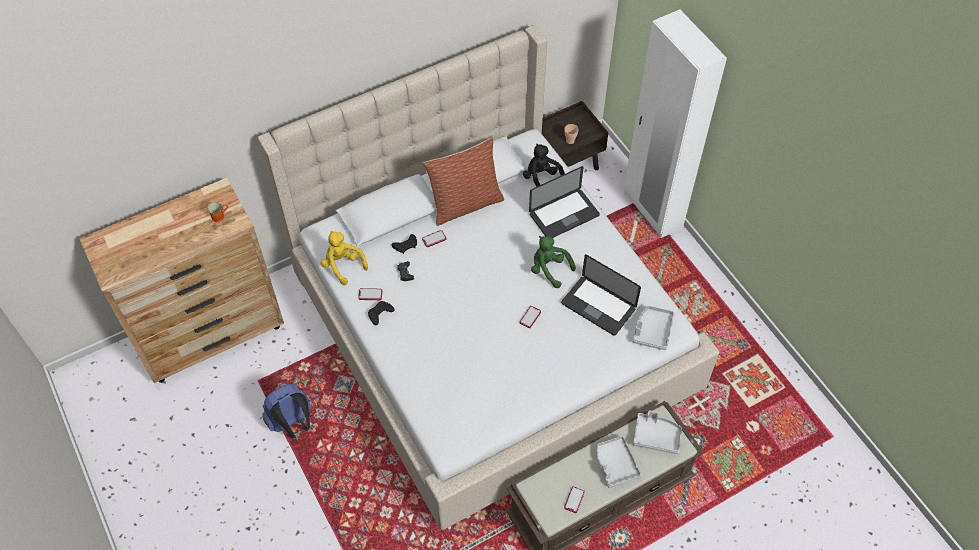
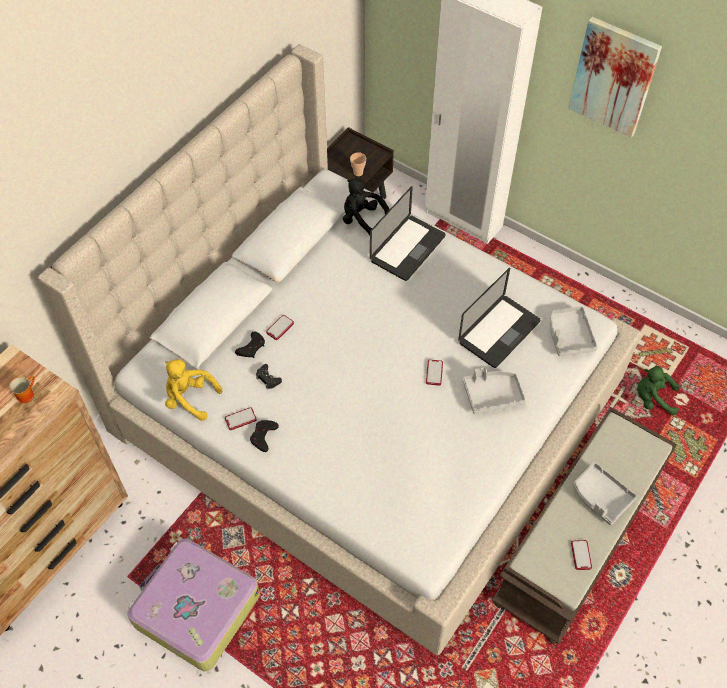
camera: 25 degrees left, 0 degrees up
blue backpack [262,383,311,438] -> suitcase [127,539,260,671]
pillow [423,138,504,226] -> none
green plush toy [531,236,576,288] -> green plush toy moved to [637,366,680,416]
laptop [561,254,641,336] -> laptop turned 60 degrees counterclockwise [458,268,540,368]
grey tray [633,410,682,454] -> grey tray moved to [463,367,526,414]
none -> picture [568,17,662,138]

